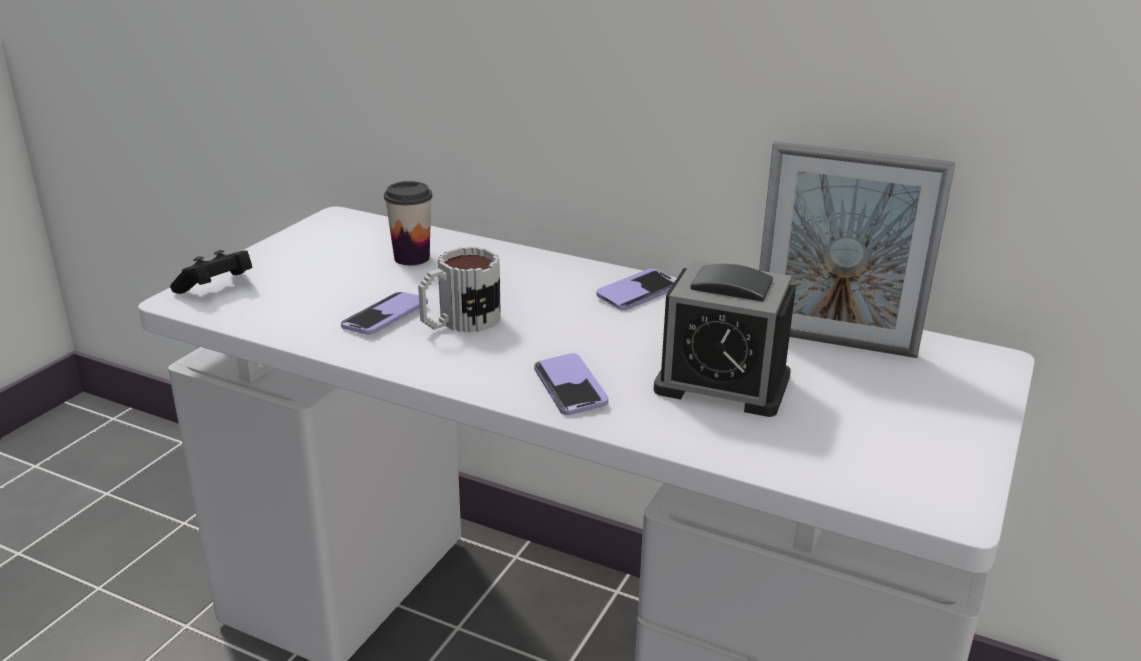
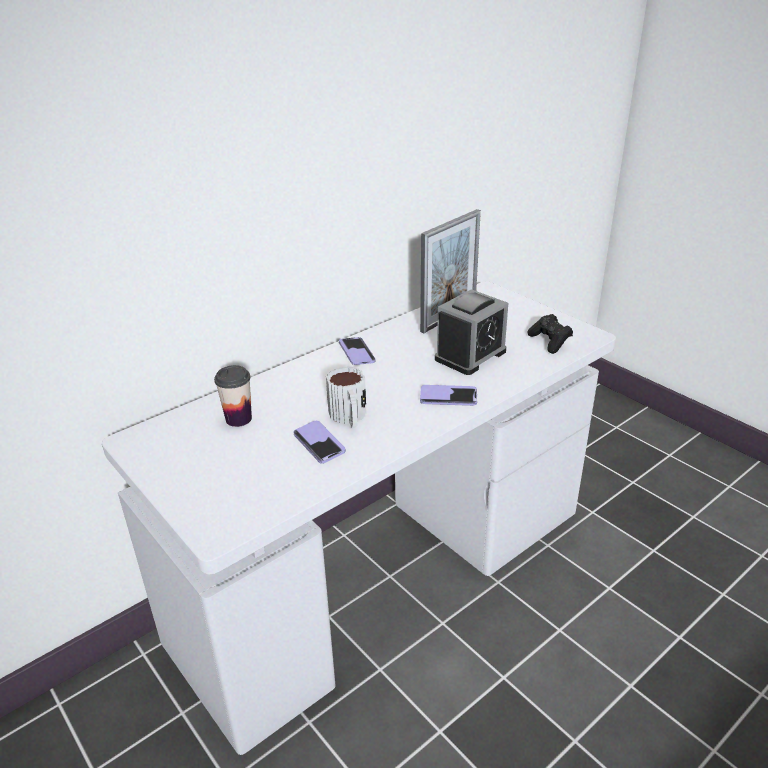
camera: 65 degrees left, 5 degrees up
black game controller [170,250,252,294] -> black game controller moved to [527,314,573,354]

